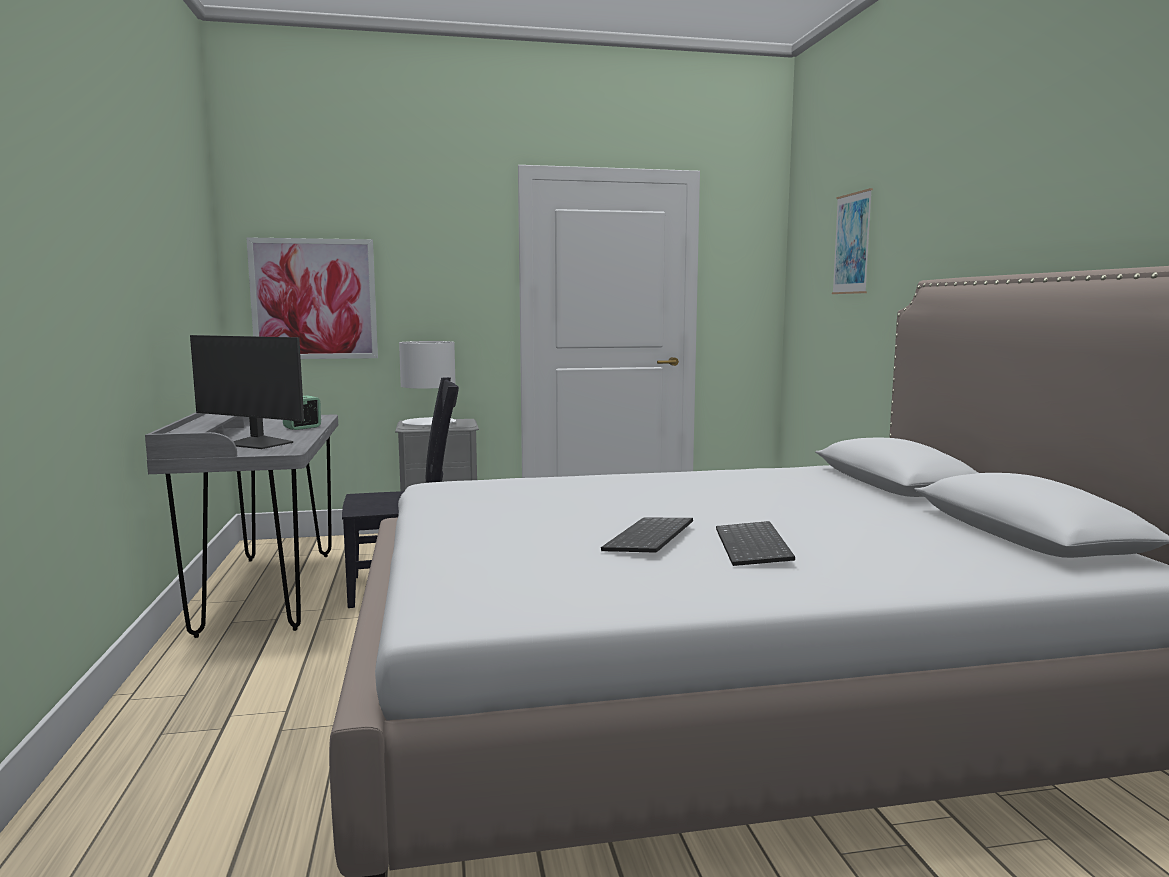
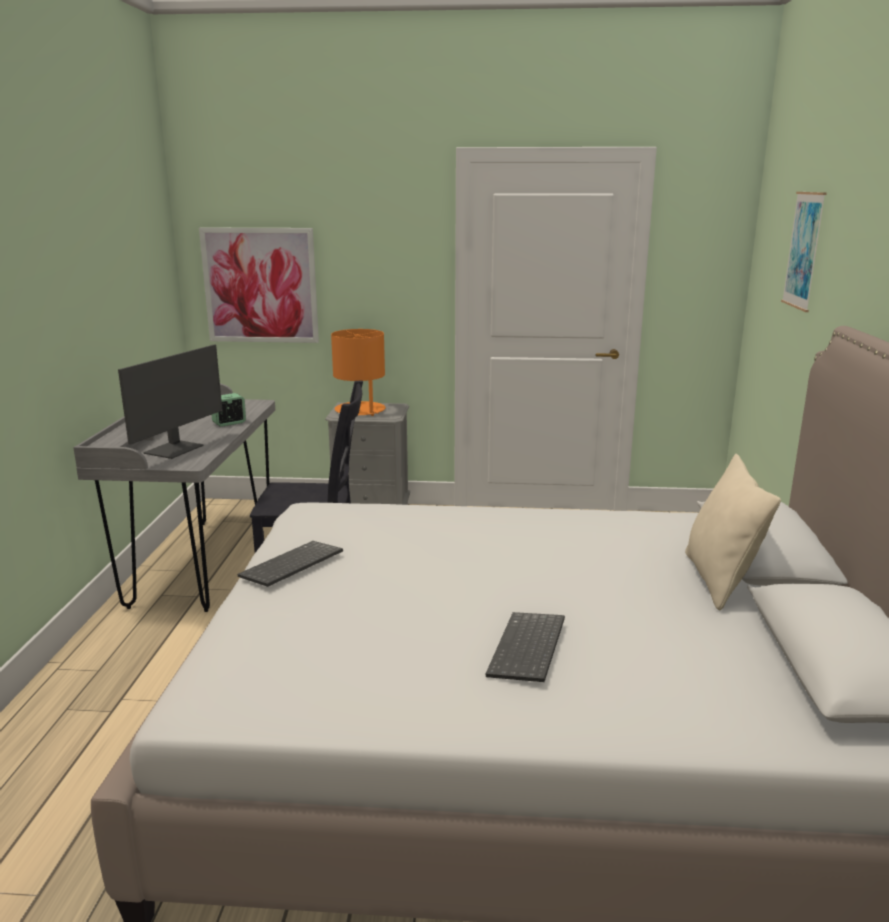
camera: 15 degrees right, 10 degrees up
monitor [190,335,304,449] -> monitor turned 105 degrees counterclockwise [118,344,222,459]
white table lamp [399,341,456,425] -> orange table lamp [331,329,386,416]
keyboard [601,518,693,553] -> keyboard moved to [238,541,343,587]
none -> beige pillow [685,454,781,611]

